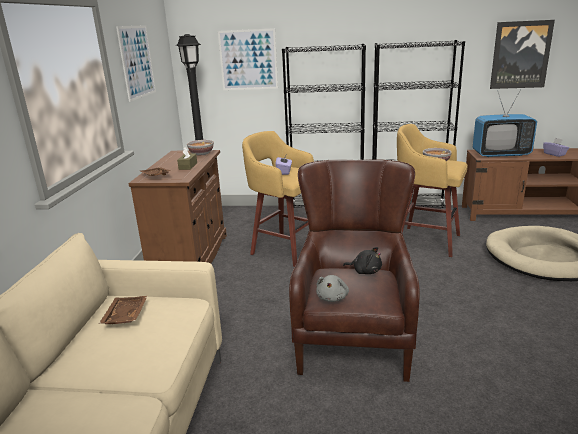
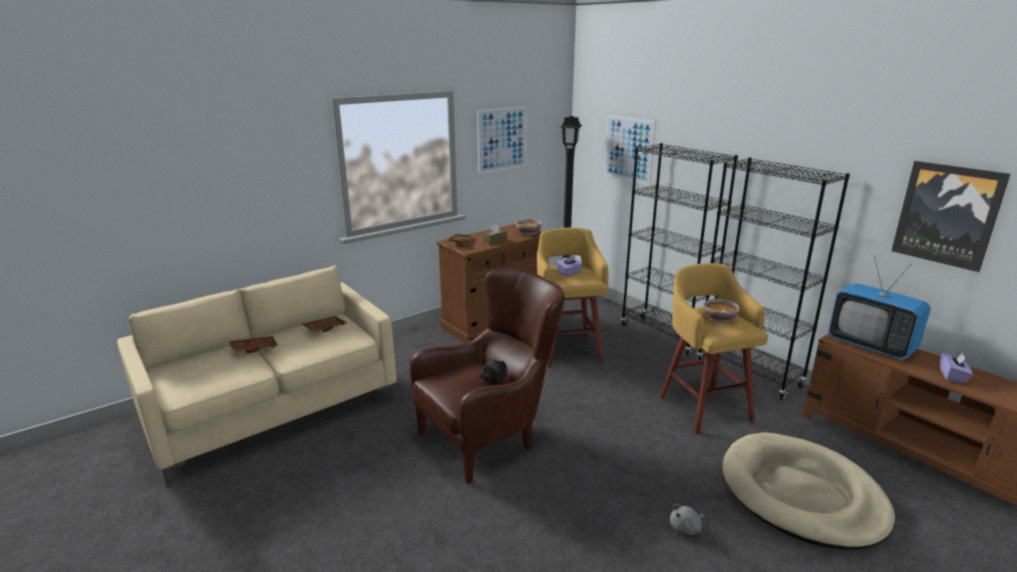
camera: 45 degrees right, 0 degrees up
grey plush toy [316,275,349,302] -> grey plush toy moved to [670,504,705,535]
none -> brown tray [229,336,278,353]

